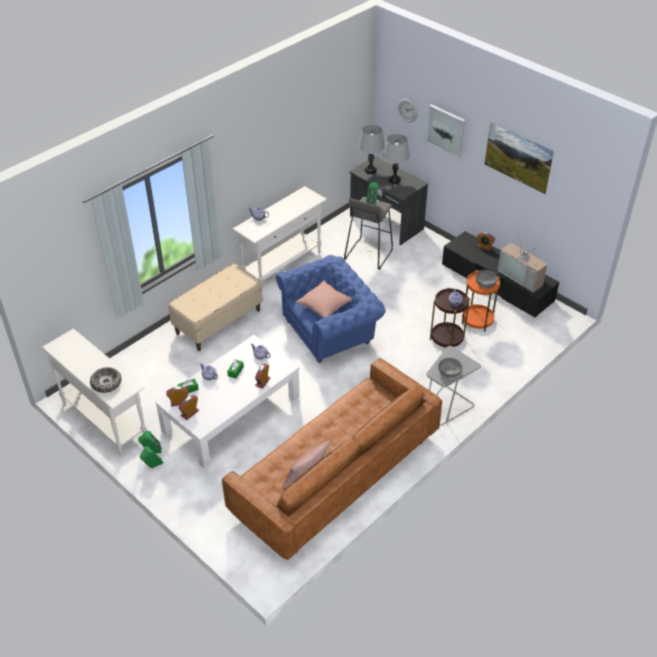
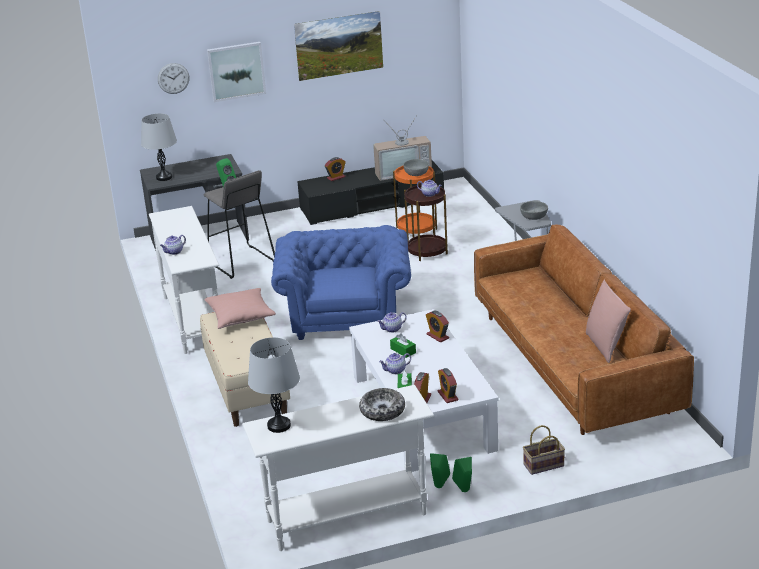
camera: 60 degrees left, 15 degrees down
pink pillow [296,280,352,318] -> pink pillow moved to [204,288,276,329]
grey table lamp [383,134,410,184] -> grey table lamp moved to [248,337,300,433]
none -> basket [523,425,565,475]

